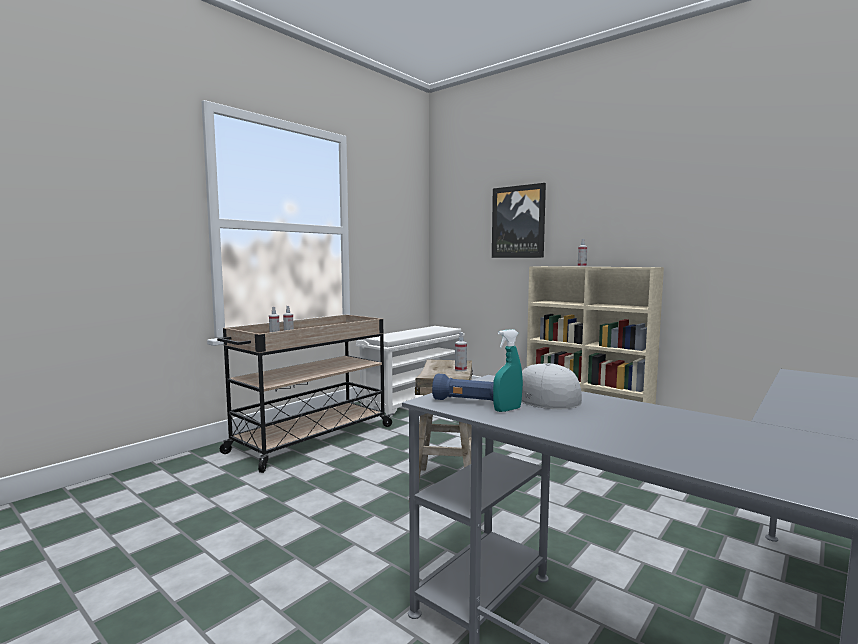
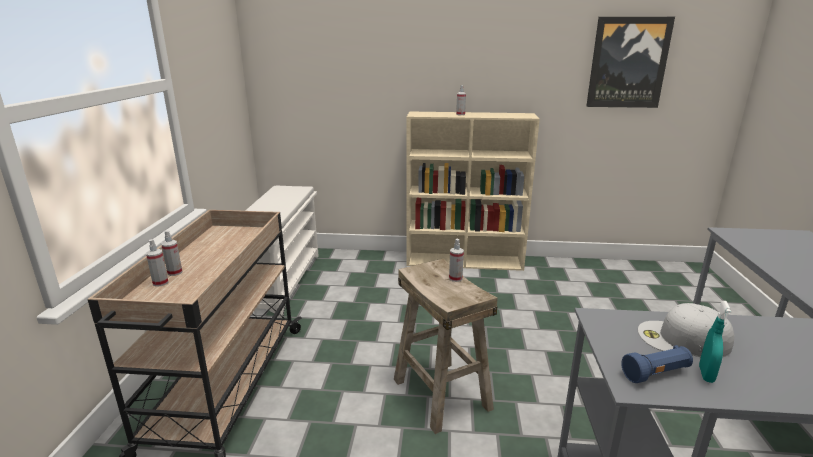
camera: 35 degrees left, 15 degrees up
picture [492,183,546,258] -> picture moved to [586,17,675,108]

